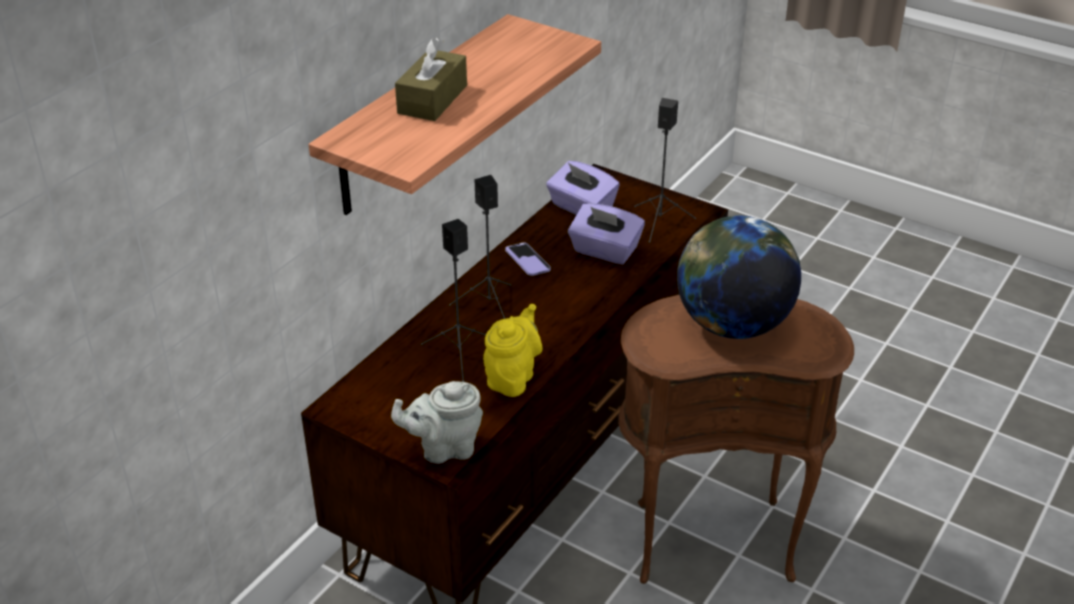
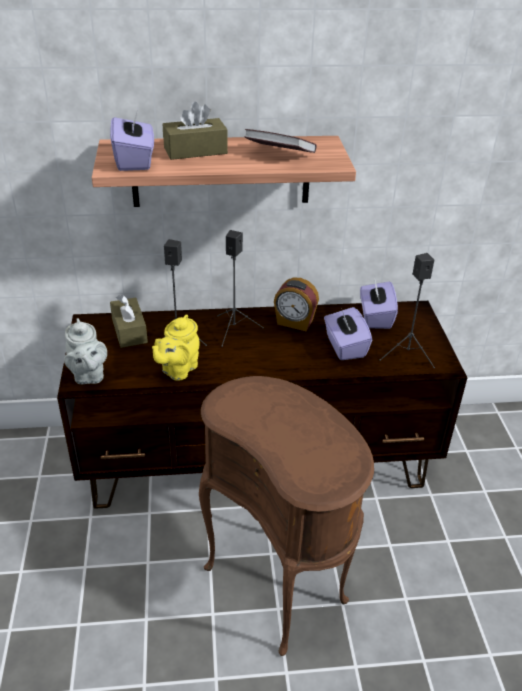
camera: 50 degrees right, 0 degrees up
grey teapot [391,381,483,464] -> grey teapot turned 150 degrees counterclockwise [64,318,107,384]
yellow teapot [483,304,542,397] -> yellow teapot turned 135 degrees clockwise [152,315,199,381]
phone [505,242,551,276] -> alarm clock [274,277,319,331]
globe [677,216,801,339] -> none
none -> purple tissue box [110,109,154,171]
none -> brown tissue box [110,295,148,348]
none -> book [244,129,317,153]

